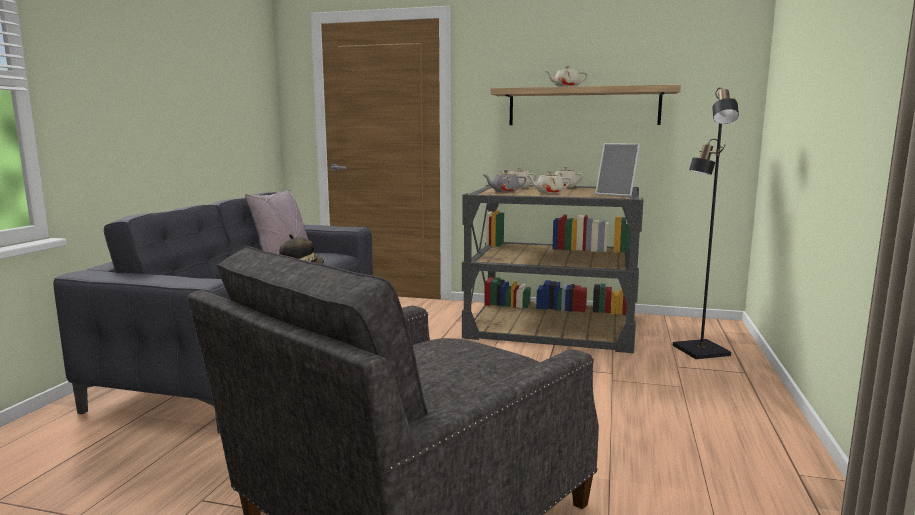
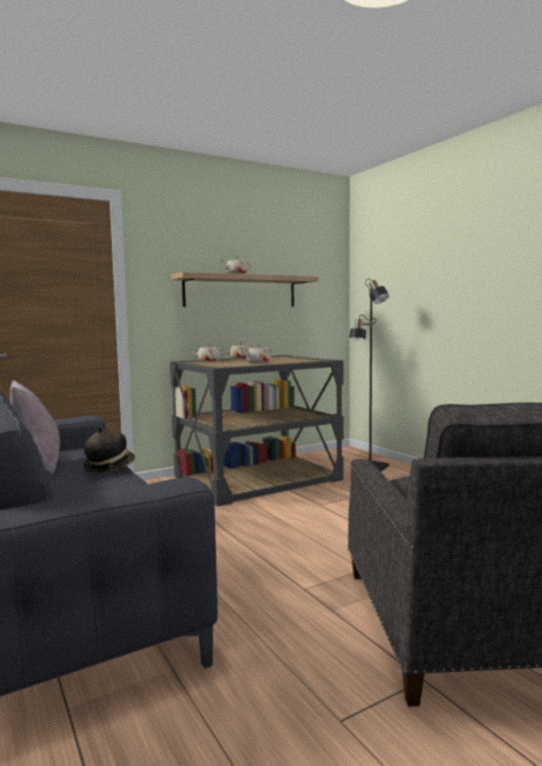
camera: 45 degrees left, 5 degrees down
grey teapot [484,170,527,192] -> none
picture frame [595,143,640,197] -> none

